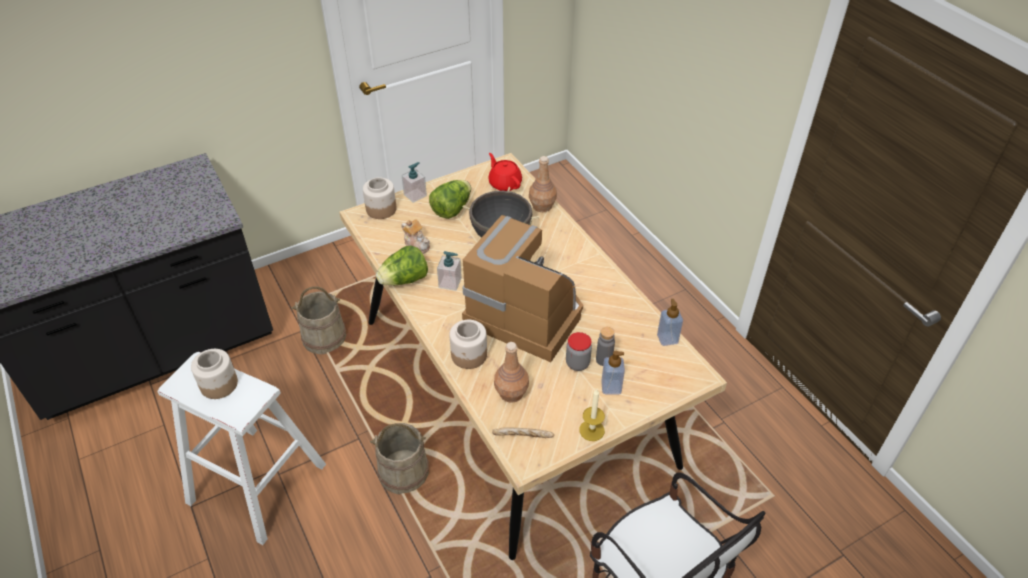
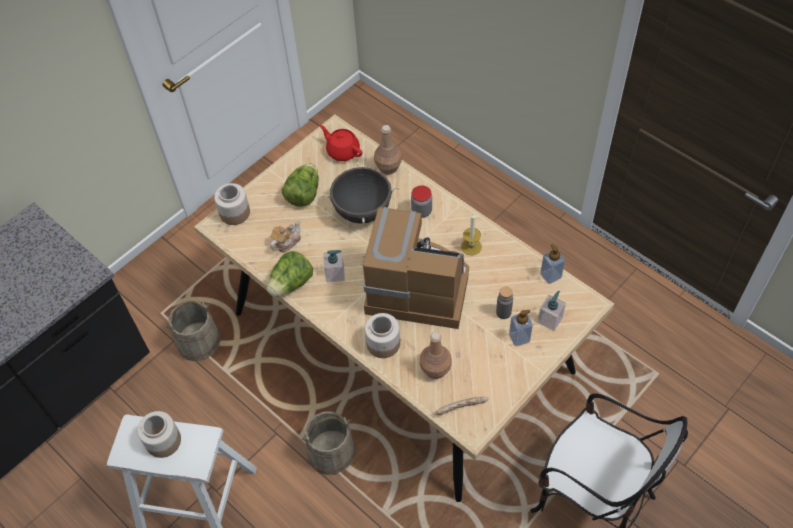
camera: 15 degrees left, 10 degrees up
soap dispenser [401,162,427,203] -> soap dispenser moved to [537,291,566,331]
teapot [401,219,430,254] -> teapot turned 75 degrees counterclockwise [270,221,301,253]
jar [566,332,592,371] -> jar moved to [411,185,432,218]
candle [579,389,605,441] -> candle moved to [461,213,482,255]

